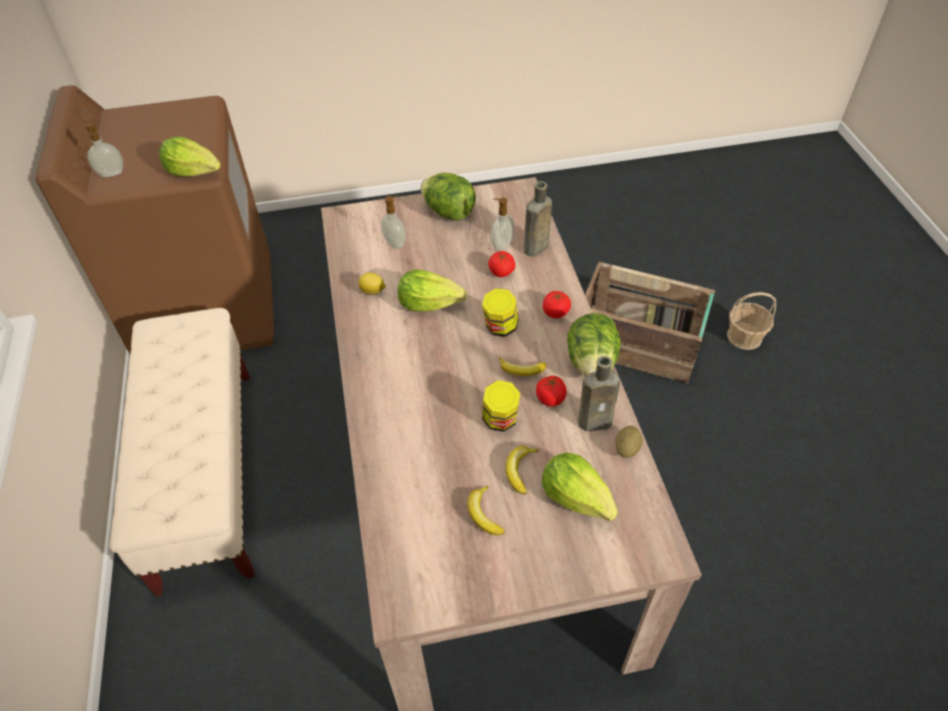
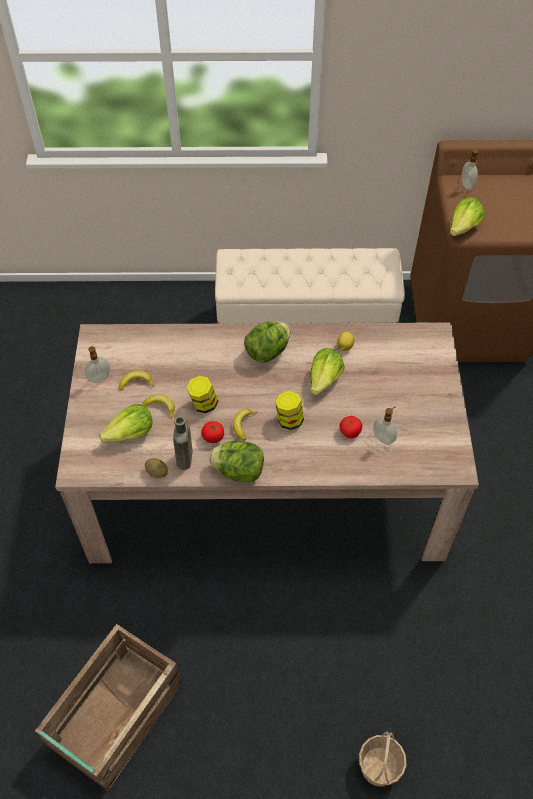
camera: 100 degrees right, 5 degrees up
soap dispenser [381,196,406,249] -> soap dispenser moved to [84,346,110,383]
lettuce [421,173,476,221] -> lettuce moved to [244,321,291,363]
brown bottle [524,181,552,257] -> none
tomato [543,291,571,318] -> none
crate [585,262,715,383] -> crate moved to [35,624,182,791]

